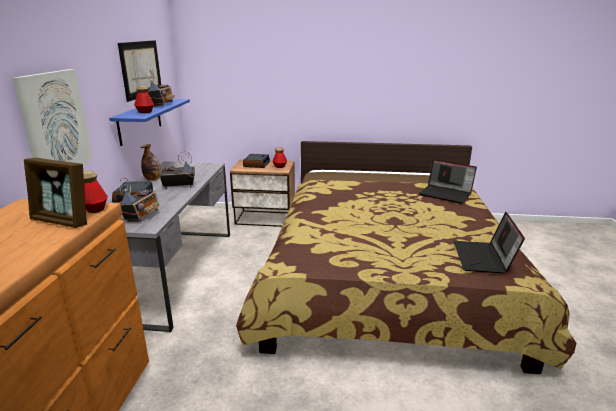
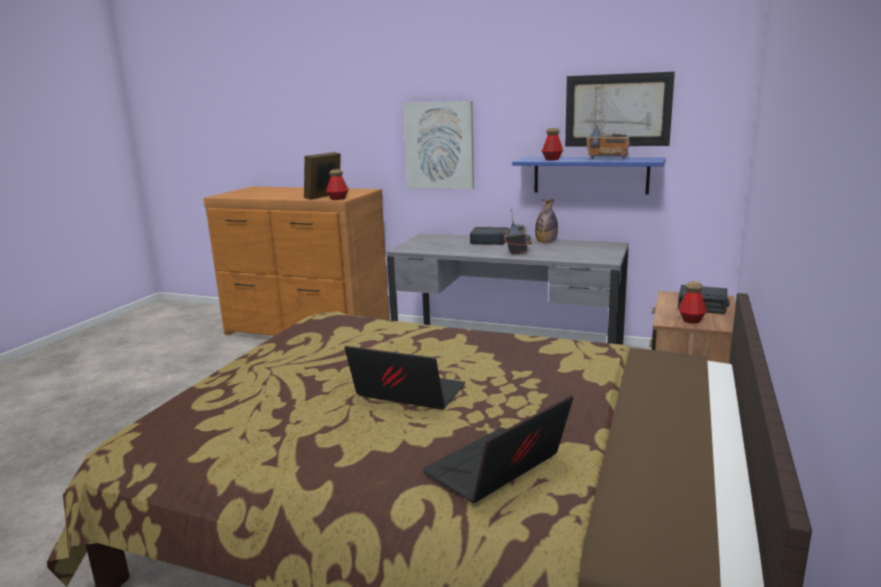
camera: 105 degrees right, 5 degrees down
radio [119,178,160,222] -> none
laptop [453,212,525,273] -> laptop moved to [345,346,465,410]

